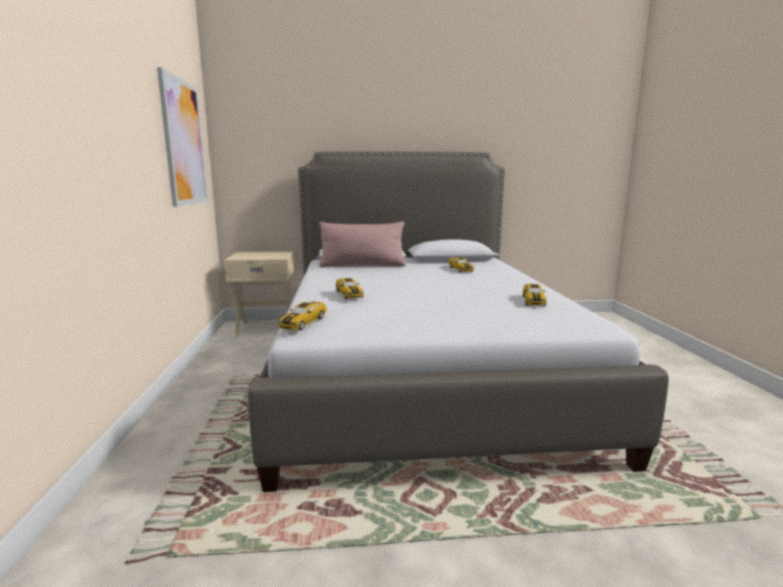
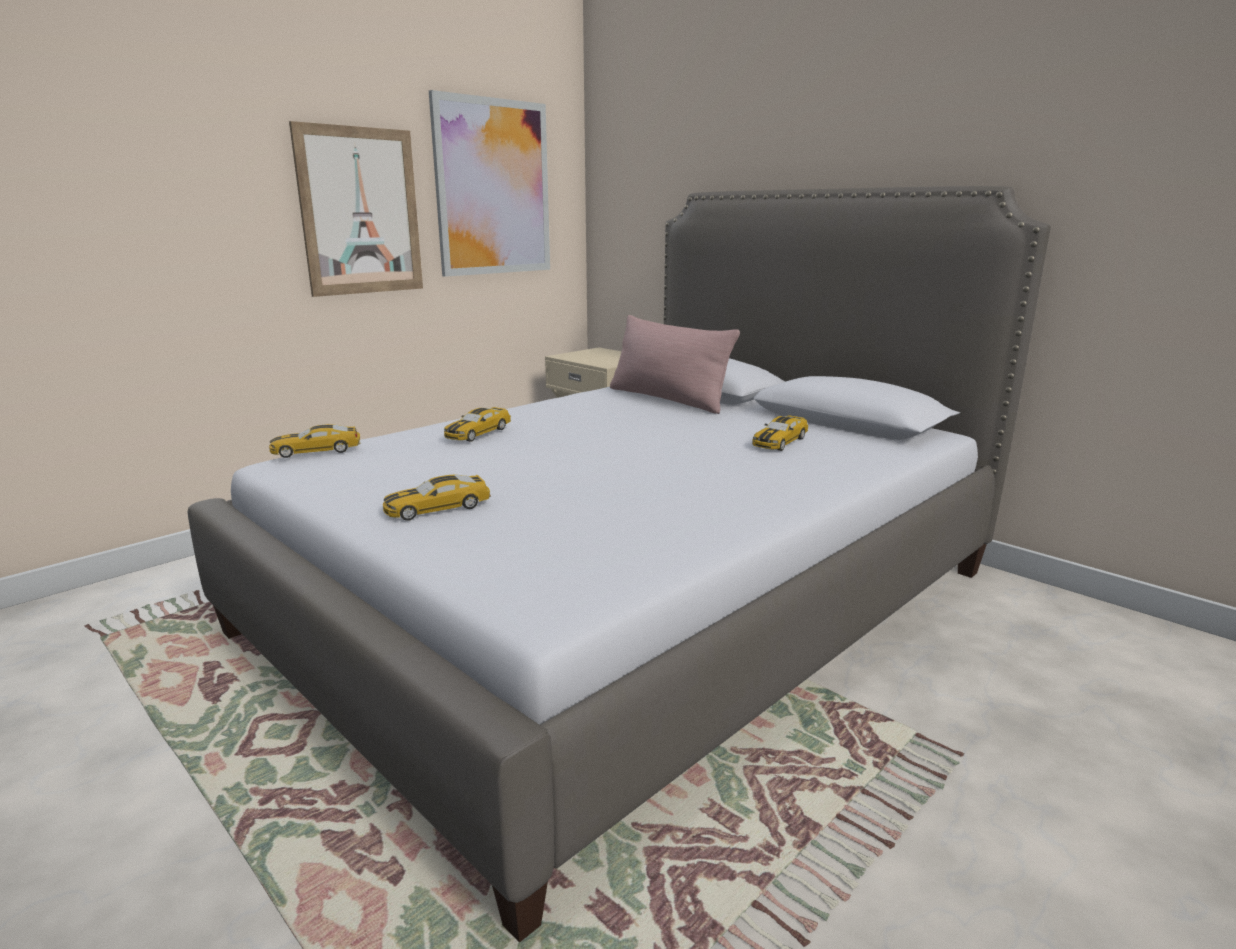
camera: 50 degrees right, 5 degrees up
toy car [523,284,547,306] -> toy car moved to [383,475,491,521]
none -> picture [289,121,423,297]

